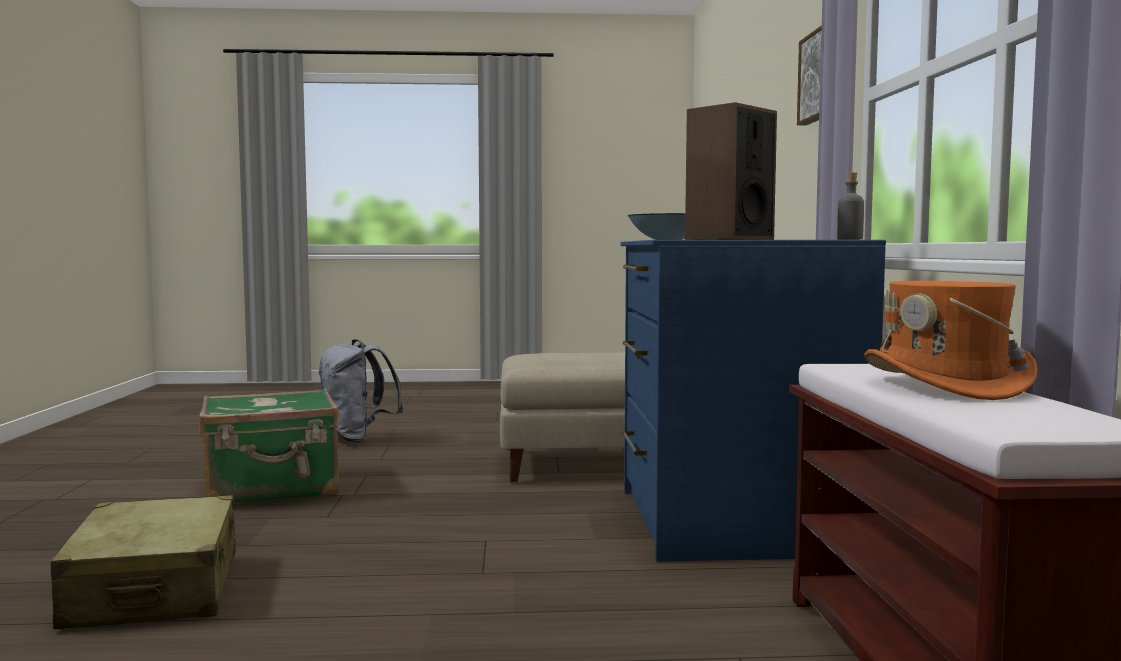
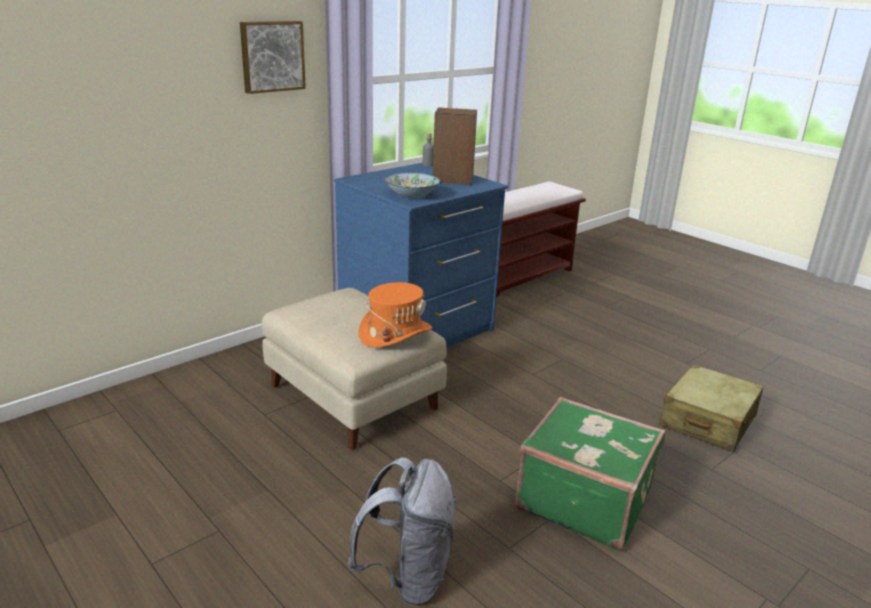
camera: 130 degrees left, 20 degrees up
orange hat [865,281,1038,400] -> orange hat moved to [358,282,432,348]

